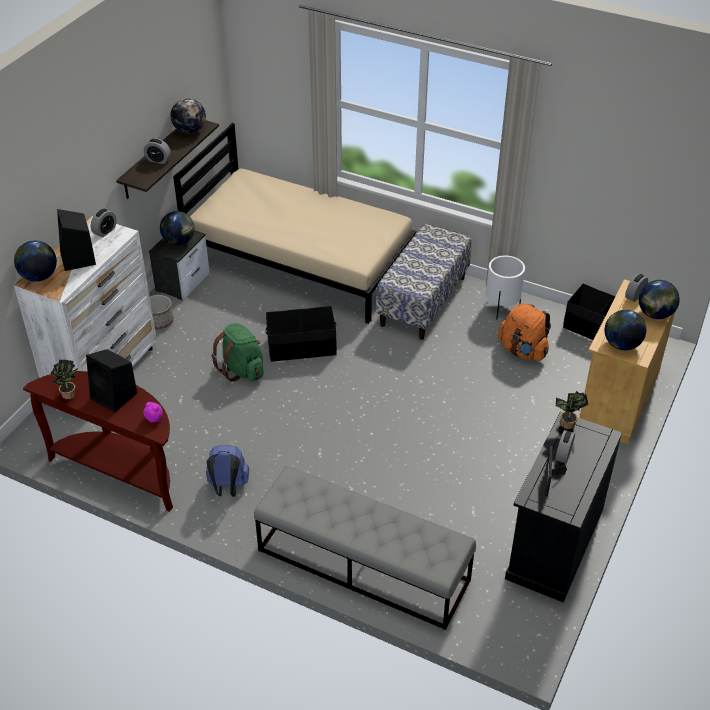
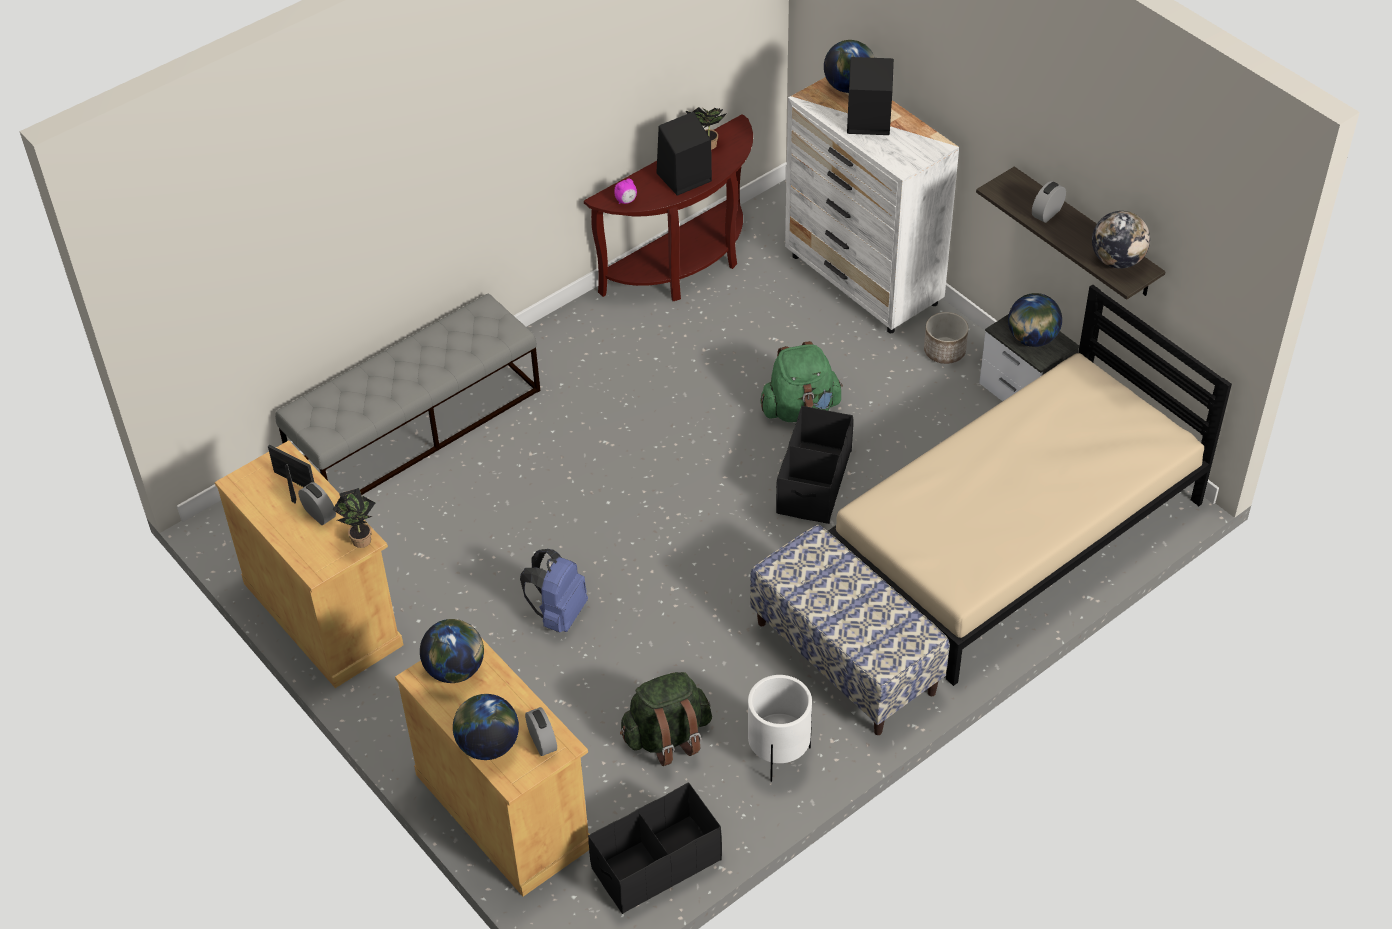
camera: 115 degrees right, 5 degrees up
alarm clock [90,209,117,238] -> none
blue backpack [206,445,249,497] -> blue backpack moved to [520,549,588,632]
orange backpack [498,303,551,361] -> green backpack [620,672,712,766]
black cabinet [505,411,622,602] -> beige cabinet [215,440,403,688]

